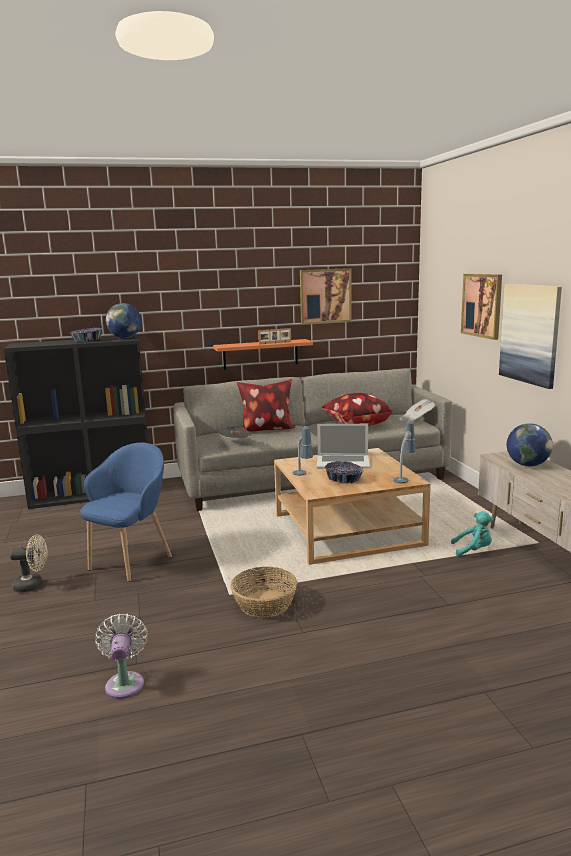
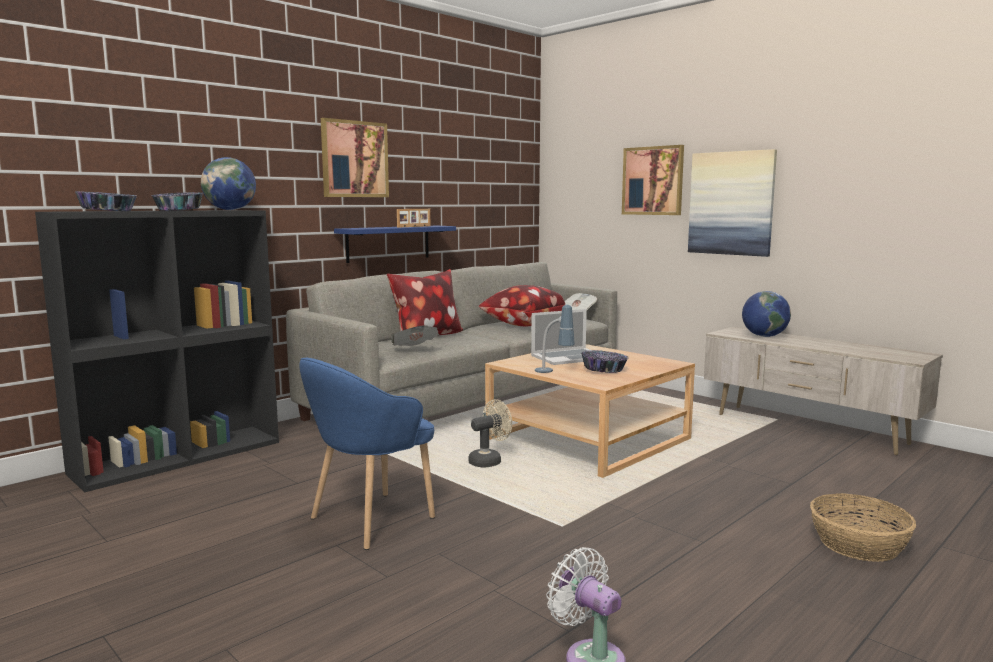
camera: 30 degrees left, 5 degrees down
beige fan [10,535,48,592] -> beige fan moved to [468,399,512,467]
blue armchair [80,442,172,582] -> blue armchair turned 135 degrees counterclockwise [299,358,435,550]
orange shelf [213,339,313,370] -> blue shelf [334,226,456,263]
basket [230,566,297,617] -> basket moved to [810,493,916,562]
picture [300,268,352,325] -> picture moved to [321,118,389,197]
table lamp [393,421,416,483] -> none
turquoise plush toy [451,511,493,557] -> none
none -> bowl [75,191,137,211]

